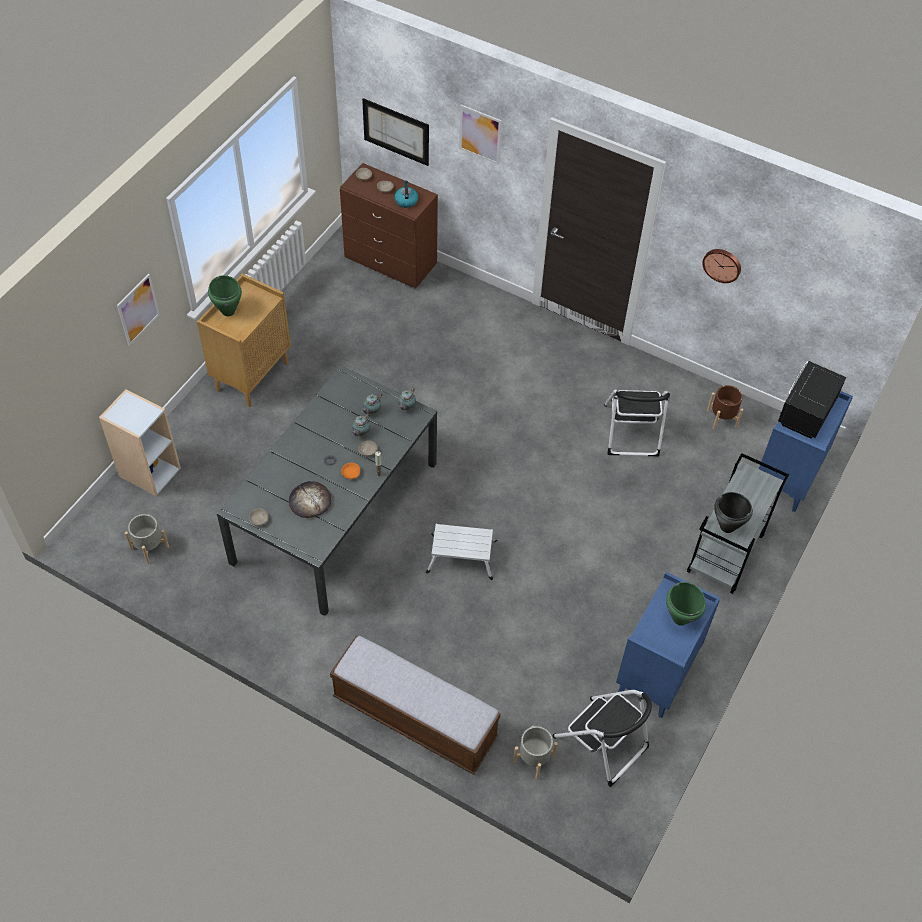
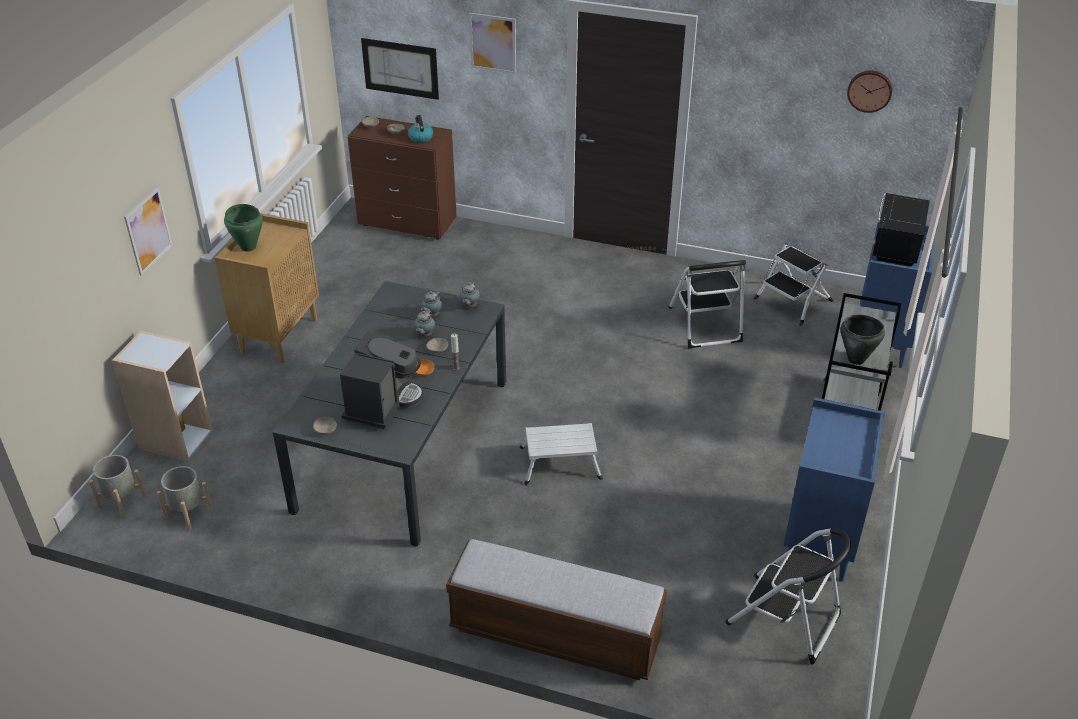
camera: 10 degrees left, 15 degrees down
bread [289,481,331,518] -> coffee machine [340,331,424,429]
grey planter [513,726,558,779] -> grey planter moved to [89,455,146,518]
green cooking pot [666,582,706,626] -> none
wall clock [702,249,741,283] -> wall clock moved to [847,71,892,113]
brown planter [707,385,743,430] -> step ladder [753,243,834,326]

